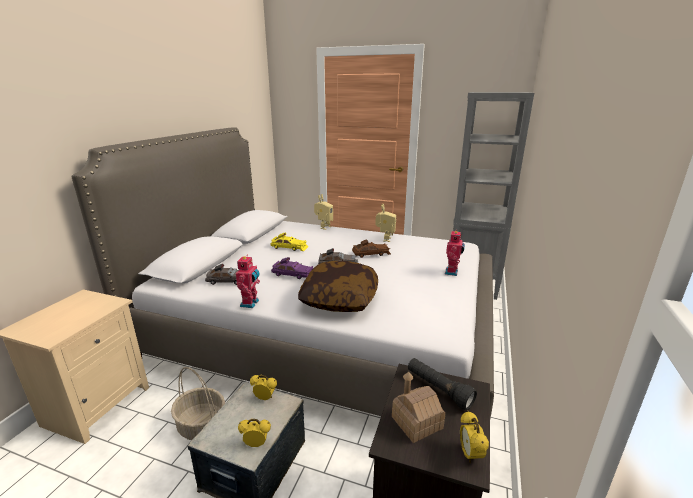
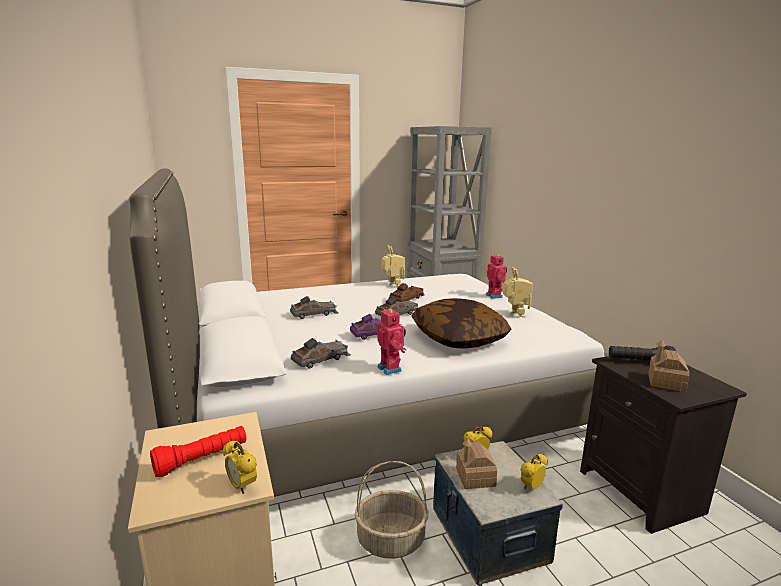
camera: 40 degrees left, 5 degrees down
yellow toy car [271,233,309,251] -> grey toy car [290,296,339,319]
toy robot [314,194,333,230] -> toy robot moved to [503,267,533,318]
alarm clock [460,411,489,463] -> alarm clock moved to [223,440,257,494]
none -> red flashlight [150,426,246,477]
none -> toy house [456,439,497,489]

